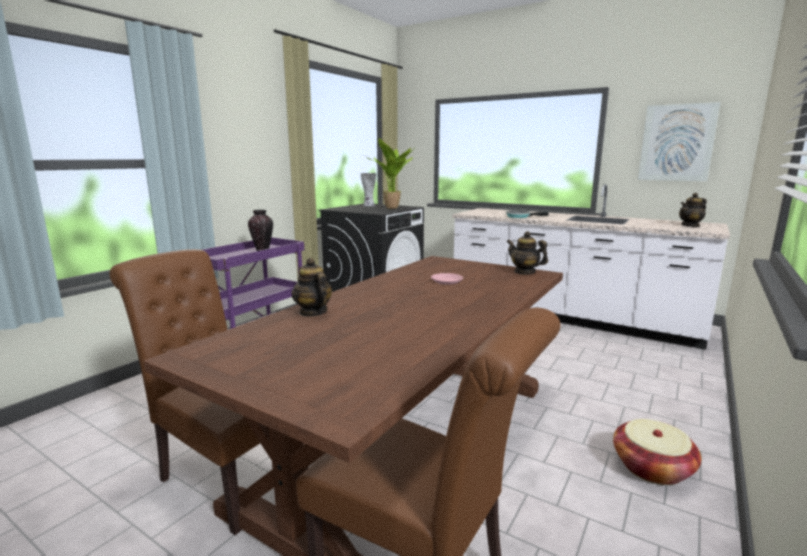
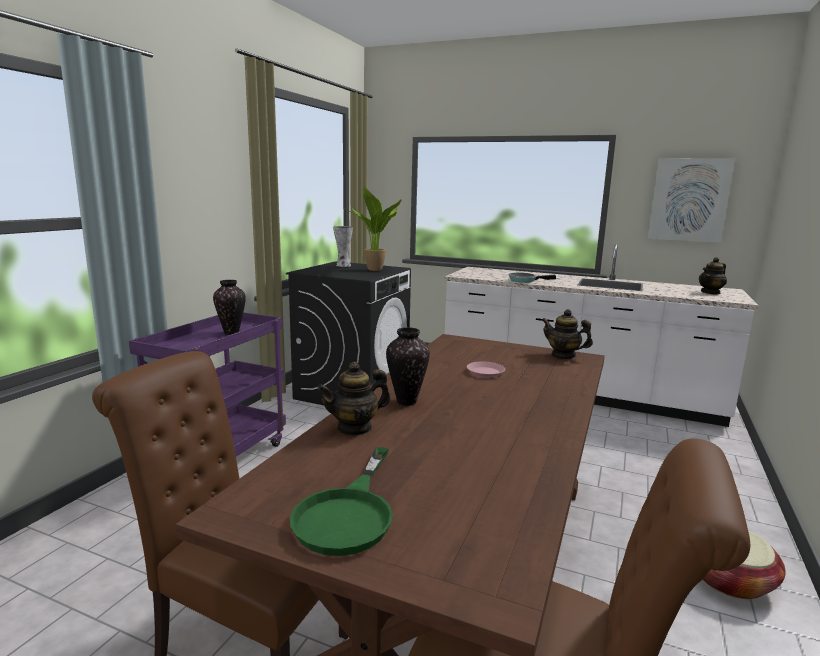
camera: 10 degrees left, 0 degrees up
teapot [292,258,332,317] -> teapot turned 75 degrees counterclockwise [317,362,390,436]
none -> green frying pan [290,447,393,556]
none -> vase [386,327,430,406]

